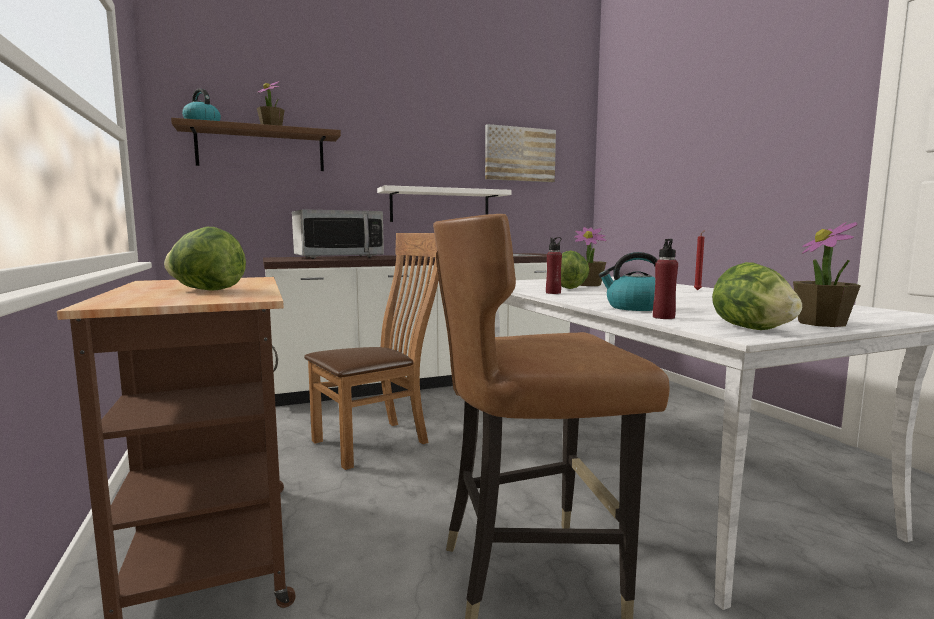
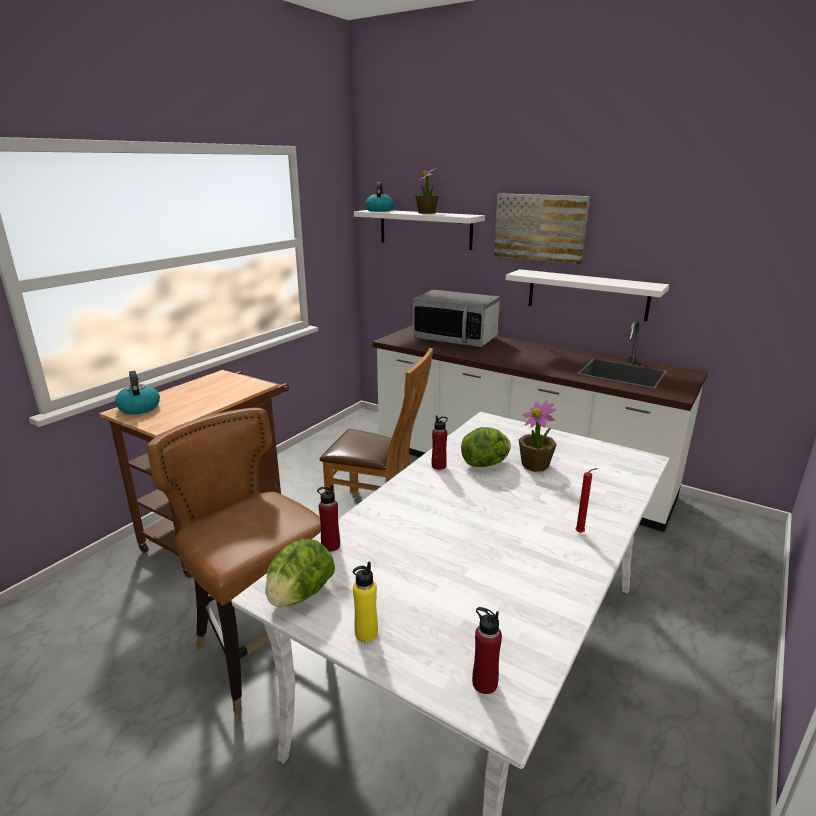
camera: 55 degrees right, 15 degrees up
lettuce [164,227,246,291] -> none
brown shelf [171,118,341,171] -> white shelf [354,210,485,250]
picture [485,124,556,182] -> picture moved to [494,193,590,264]
kettle [599,252,658,311] -> kettle moved to [115,371,160,414]
potted plant [793,222,861,327] -> yellow bottle [353,562,378,642]
none -> red bottle [472,607,502,694]

